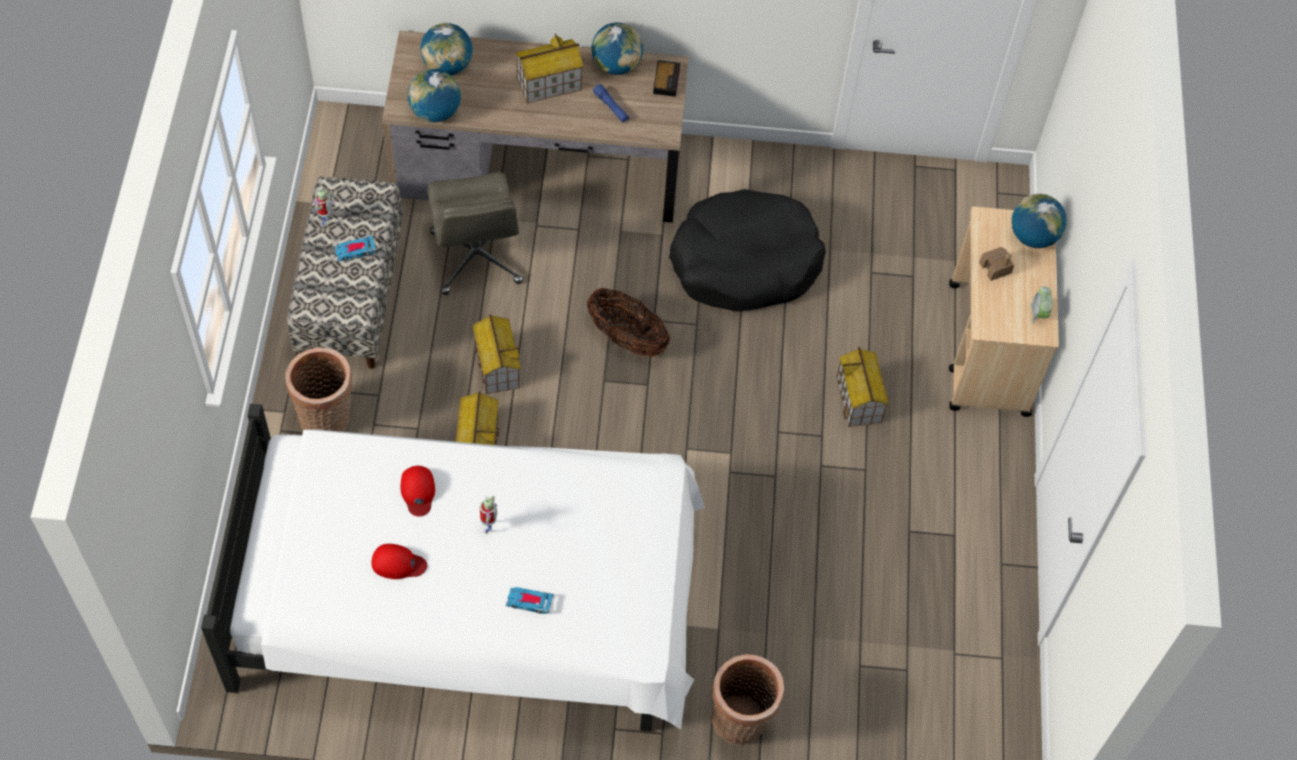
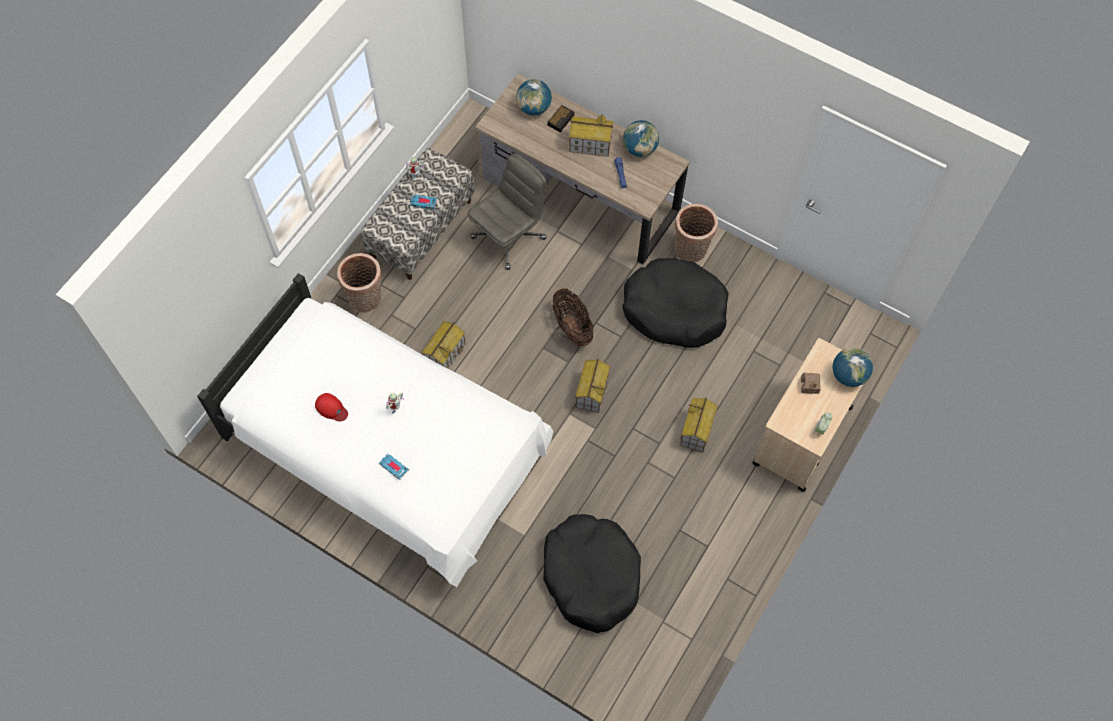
camera: 30 degrees right, 5 degrees up
red cap [401,466,435,516] -> none
globe [408,69,461,122] -> none
grey office chair [428,172,523,295] -> grey office chair turned 150 degrees counterclockwise [467,153,547,270]
toy house [472,314,521,394] -> toy house moved to [575,359,610,413]
alarm clock [653,60,680,97] -> alarm clock moved to [547,105,575,132]
basket [712,654,785,745] -> basket moved to [674,204,718,262]
none -> black dog bed [543,514,641,633]

